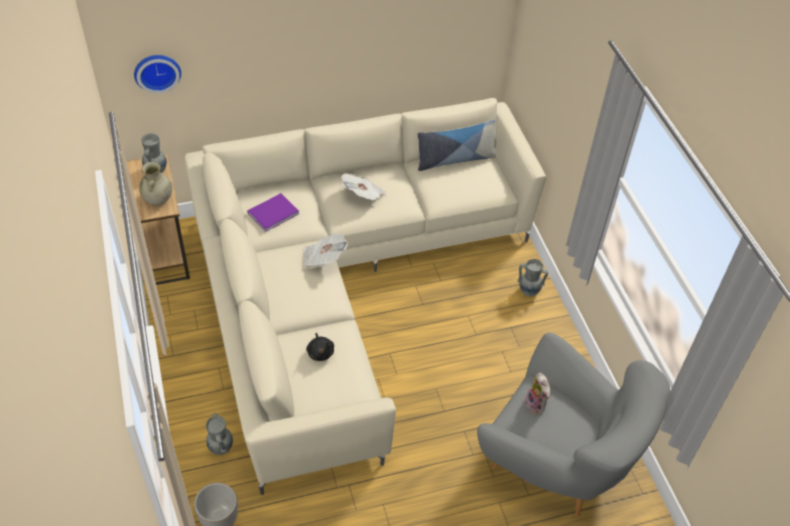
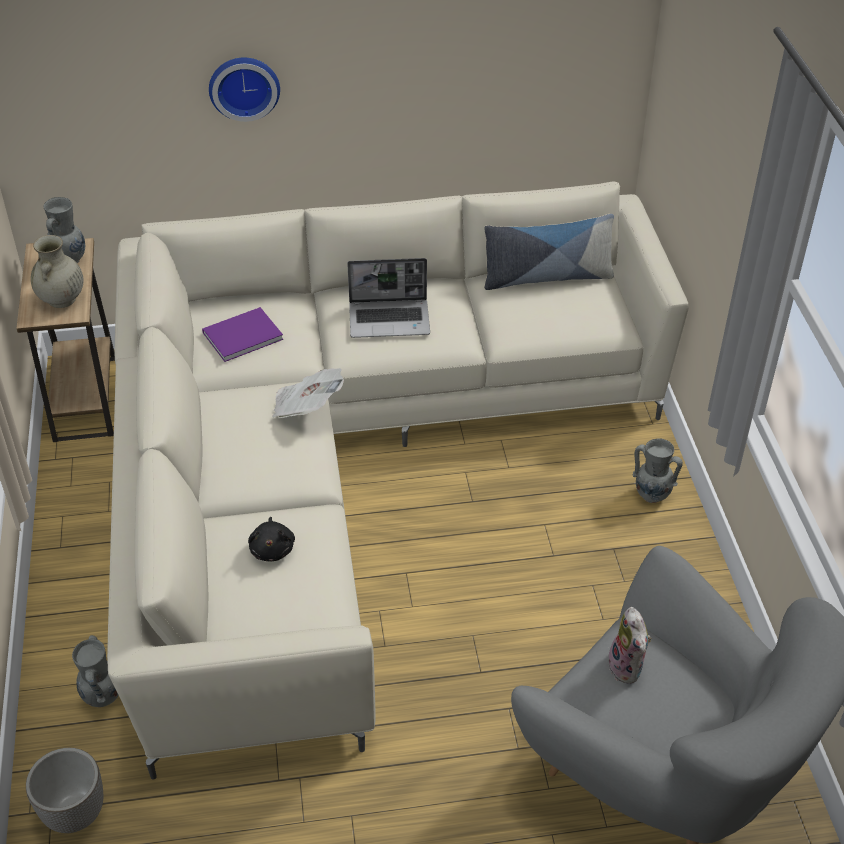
camera: 10 degrees right, 5 degrees down
wall clock [134,55,181,94] -> wall clock moved to [209,58,280,122]
newspaper [341,173,386,201] -> laptop [347,258,430,338]

